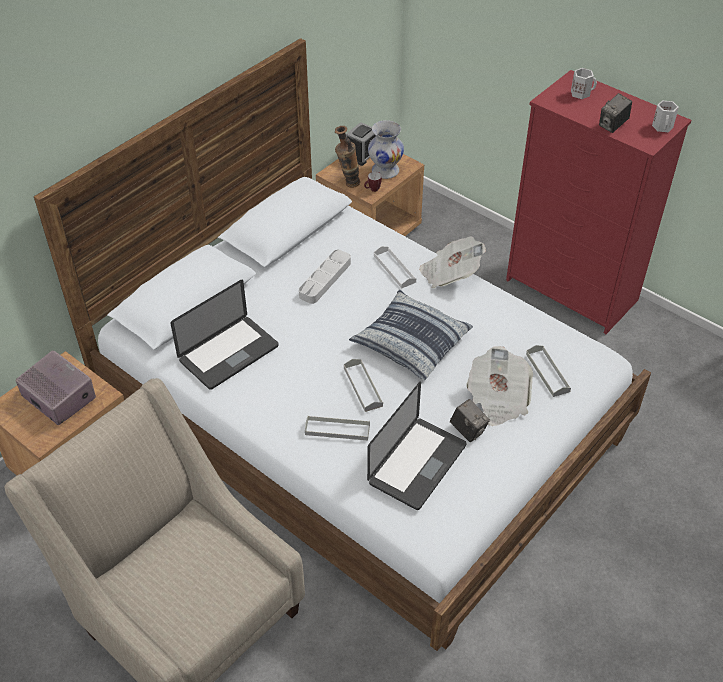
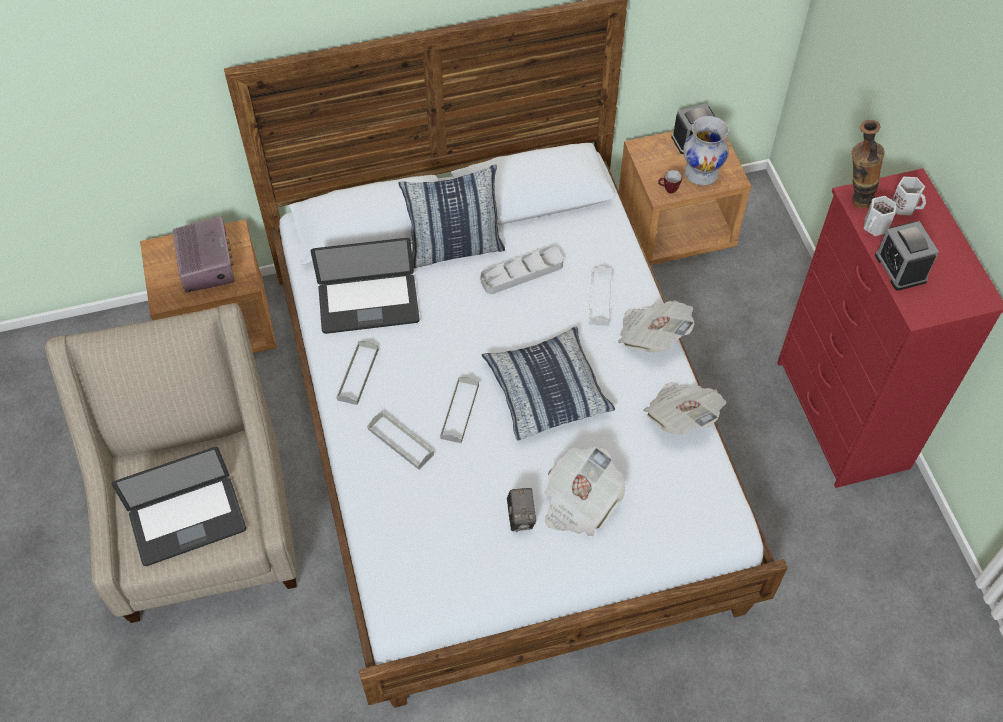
camera: 35 degrees right, 10 degrees up
vase [335,126,360,188] -> vase moved to [852,120,885,209]
laptop [367,382,467,510] -> laptop moved to [112,447,246,566]
grey tray [526,345,571,397] -> grey tray moved to [336,341,379,405]
camera [599,93,632,133] -> alarm clock [875,221,939,291]
white mug [652,100,679,132] -> white mug moved to [864,196,896,236]
none -> pillow [399,164,505,268]
none -> newspaper [643,382,726,434]

